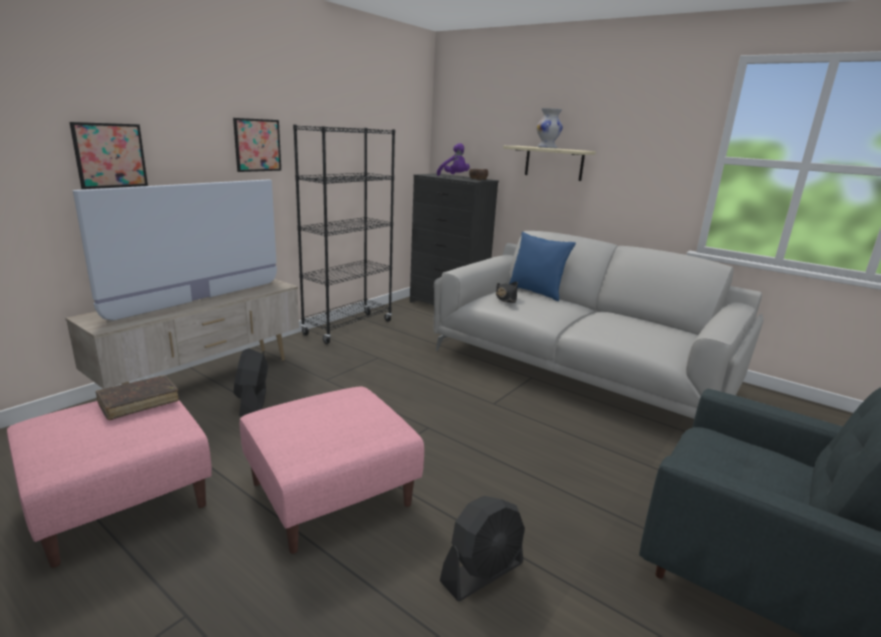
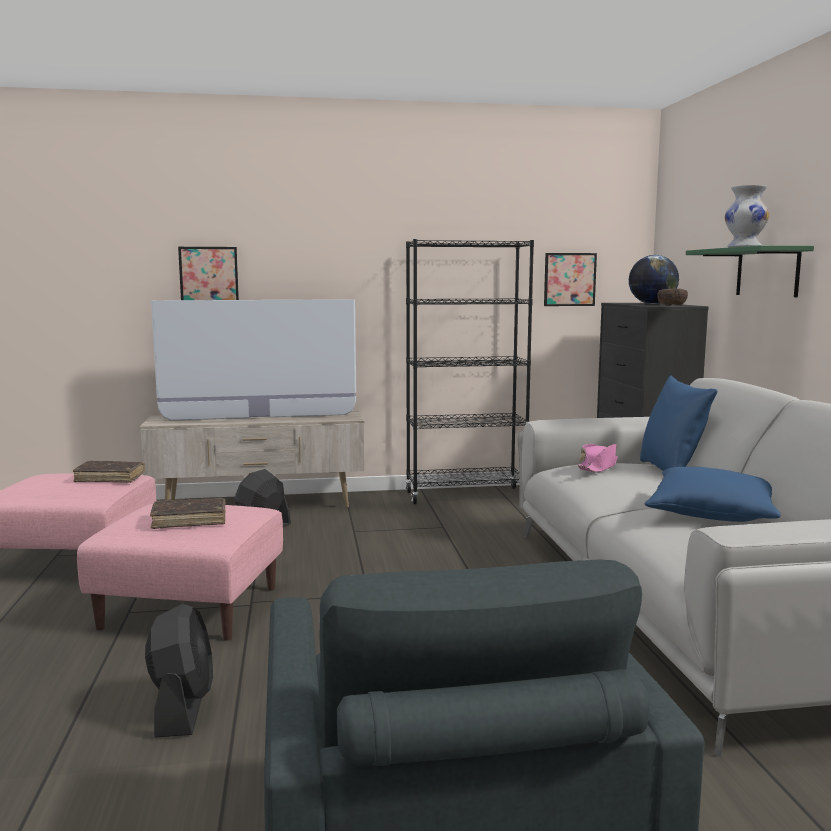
camera: 45 degrees right, 10 degrees down
picture [233,118,281,172] -> picture moved to [544,253,597,306]
purple plush toy [437,143,470,176] -> globe [629,255,679,304]
black fan [440,496,525,601] -> black fan turned 105 degrees counterclockwise [145,604,213,738]
black hat [496,282,518,303] -> pink hat [578,444,618,473]
beige shelf [503,146,596,181] -> green shelf [686,245,814,297]
none -> brown book [150,498,226,529]
none -> blue pillow [644,467,781,522]

